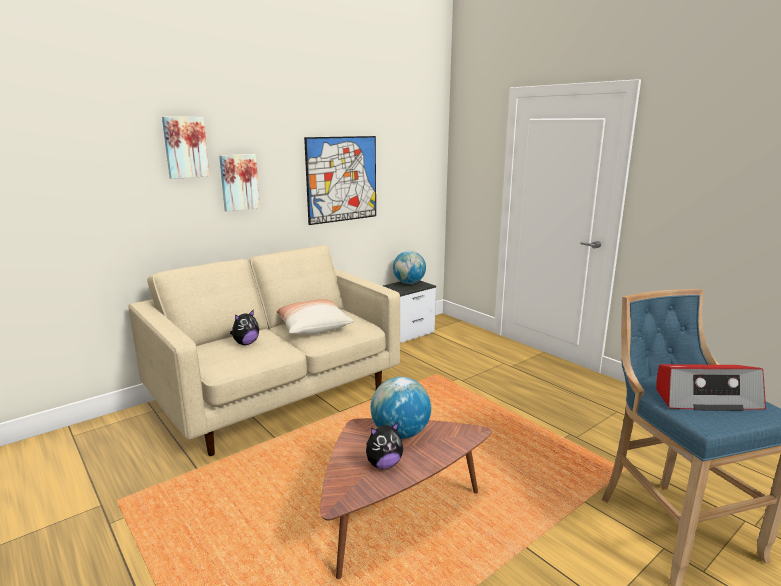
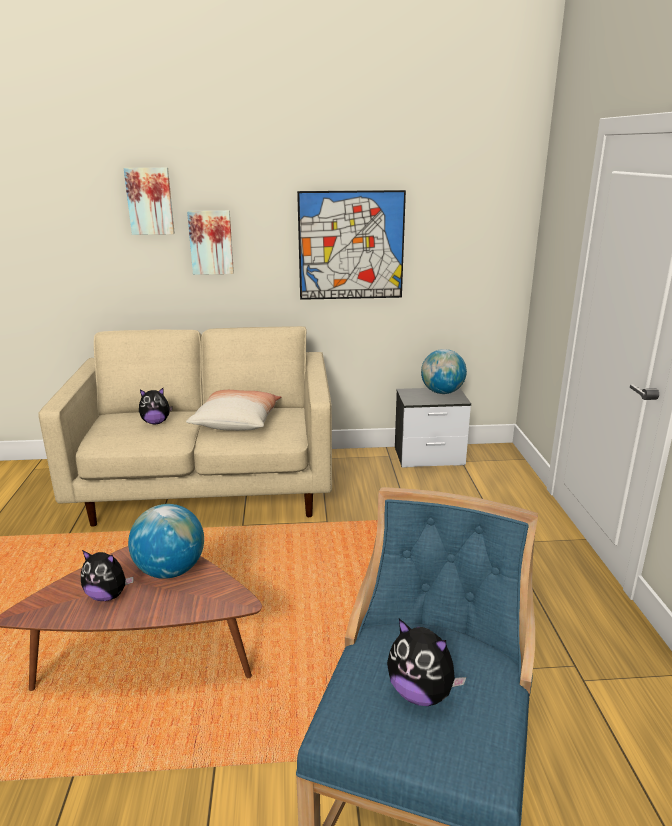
camera: 35 degrees right, 5 degrees up
radio [656,364,766,411] -> plush toy [387,619,466,706]

